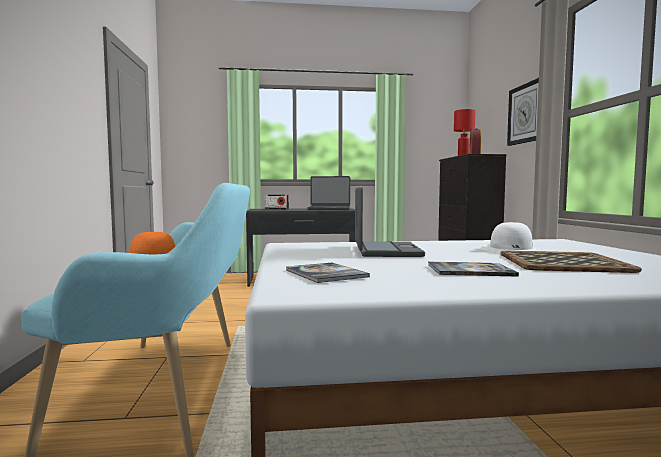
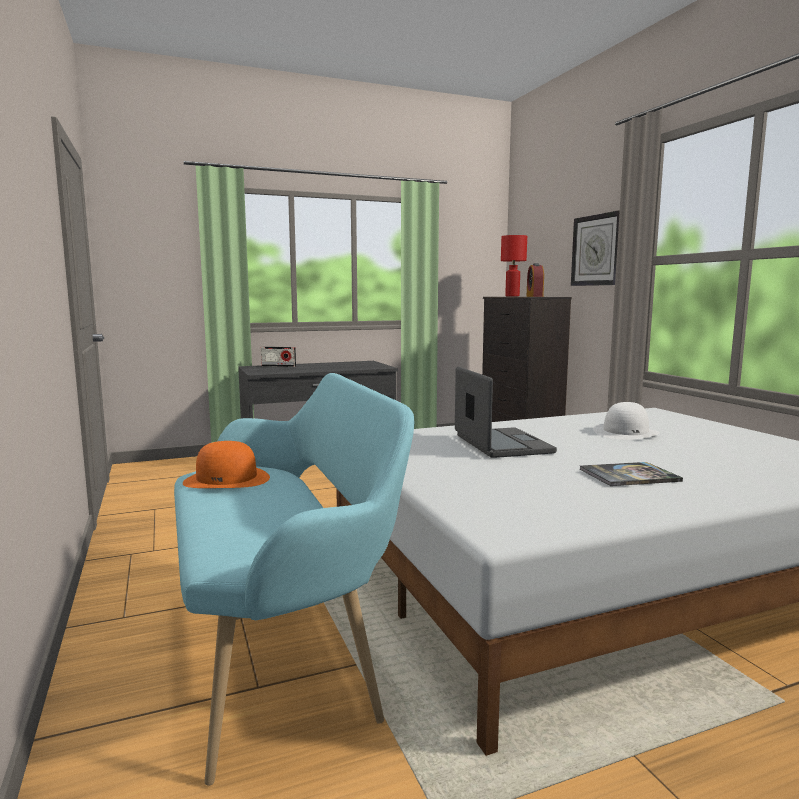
camera: 15 degrees left, 5 degrees up
book [286,263,370,283] -> none
laptop [307,176,350,210] -> none
tray [501,251,642,273] -> none

